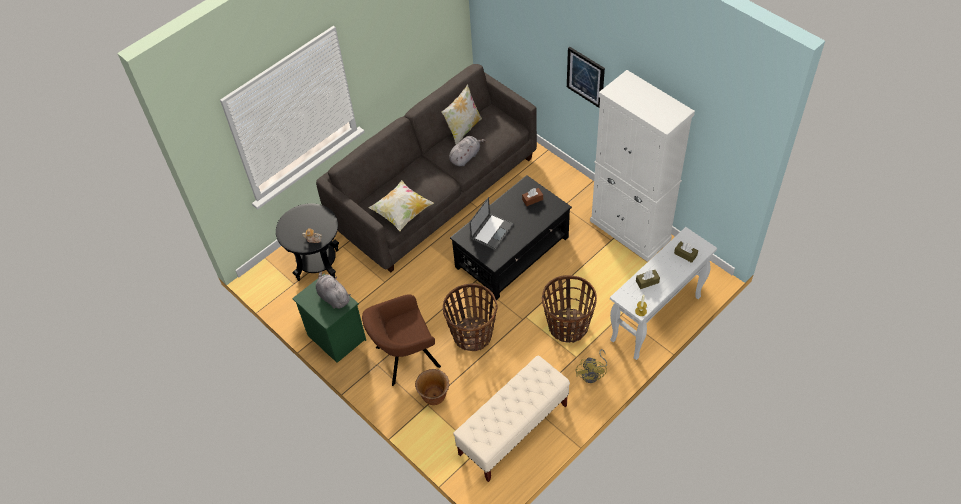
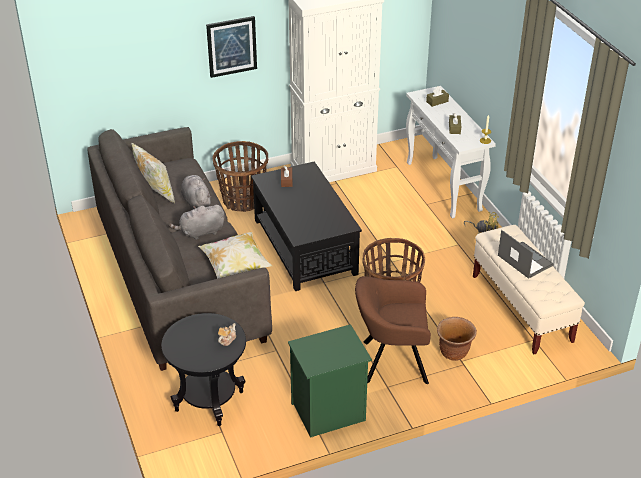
camera: 70 degrees left, 15 degrees down
grey plush toy [316,272,351,309] -> grey plush toy moved to [169,205,225,240]
brown armchair [362,294,441,386] -> brown armchair turned 90 degrees clockwise [355,276,431,384]
laptop [469,197,514,250] -> laptop moved to [498,230,554,279]
basket [542,275,597,343] -> basket moved to [213,141,268,212]

